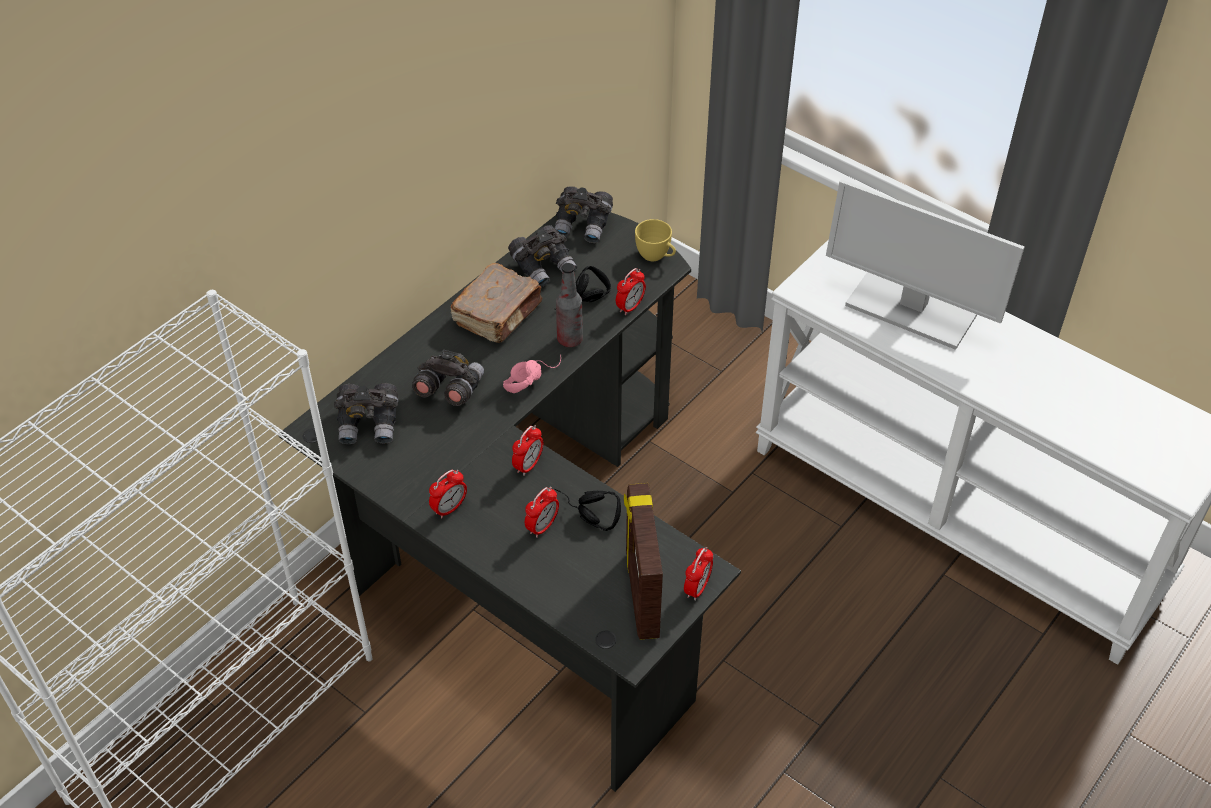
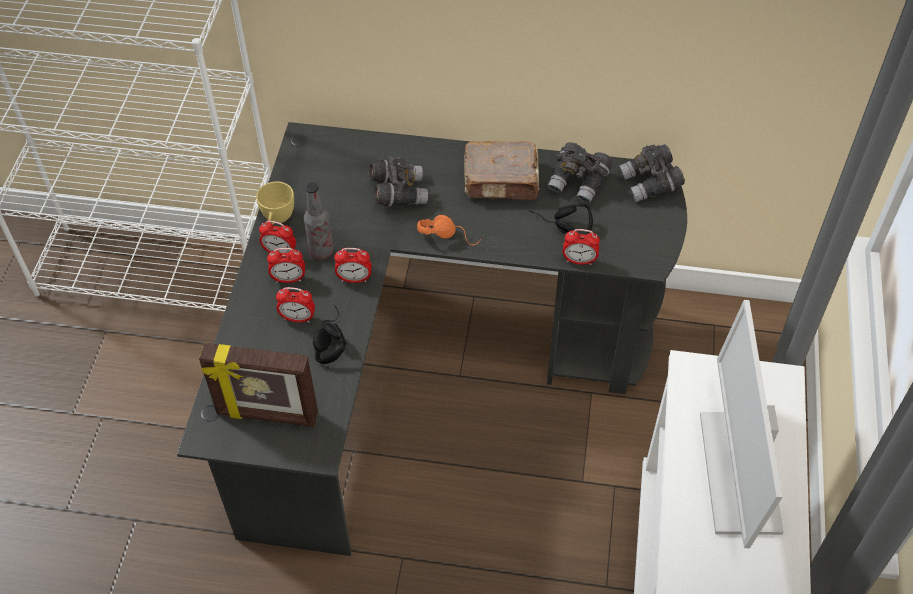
camera: 60 degrees right, 5 degrees up
grey binoculars [334,383,398,444] -> none
pink headphones [503,355,561,393] -> orange headphones [417,215,481,245]
bottle [556,263,583,347] -> bottle moved to [304,182,334,260]
picture frame [624,483,663,640] -> picture frame turned 135 degrees counterclockwise [199,343,318,427]
yellow cup [635,219,676,261] -> yellow cup moved to [256,182,294,225]
alarm clock [684,547,713,601] -> alarm clock moved to [267,248,305,283]

